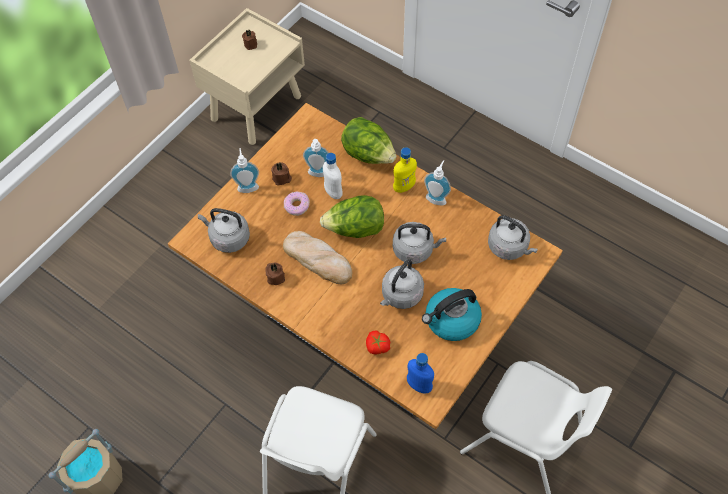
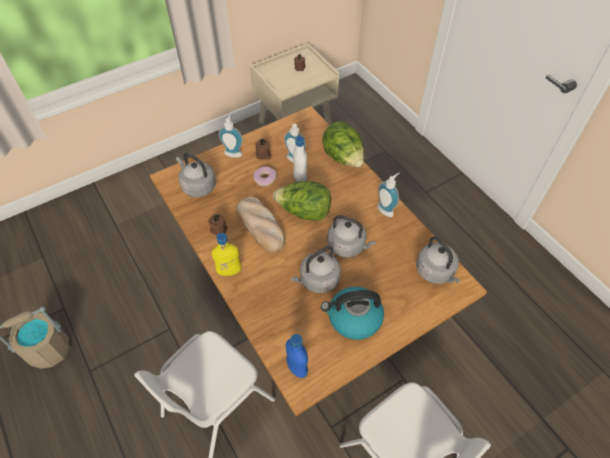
camera: 20 degrees right, 5 degrees down
tomato [366,331,390,354] -> none
yellow bottle [393,147,417,193] -> yellow bottle moved to [212,233,241,276]

